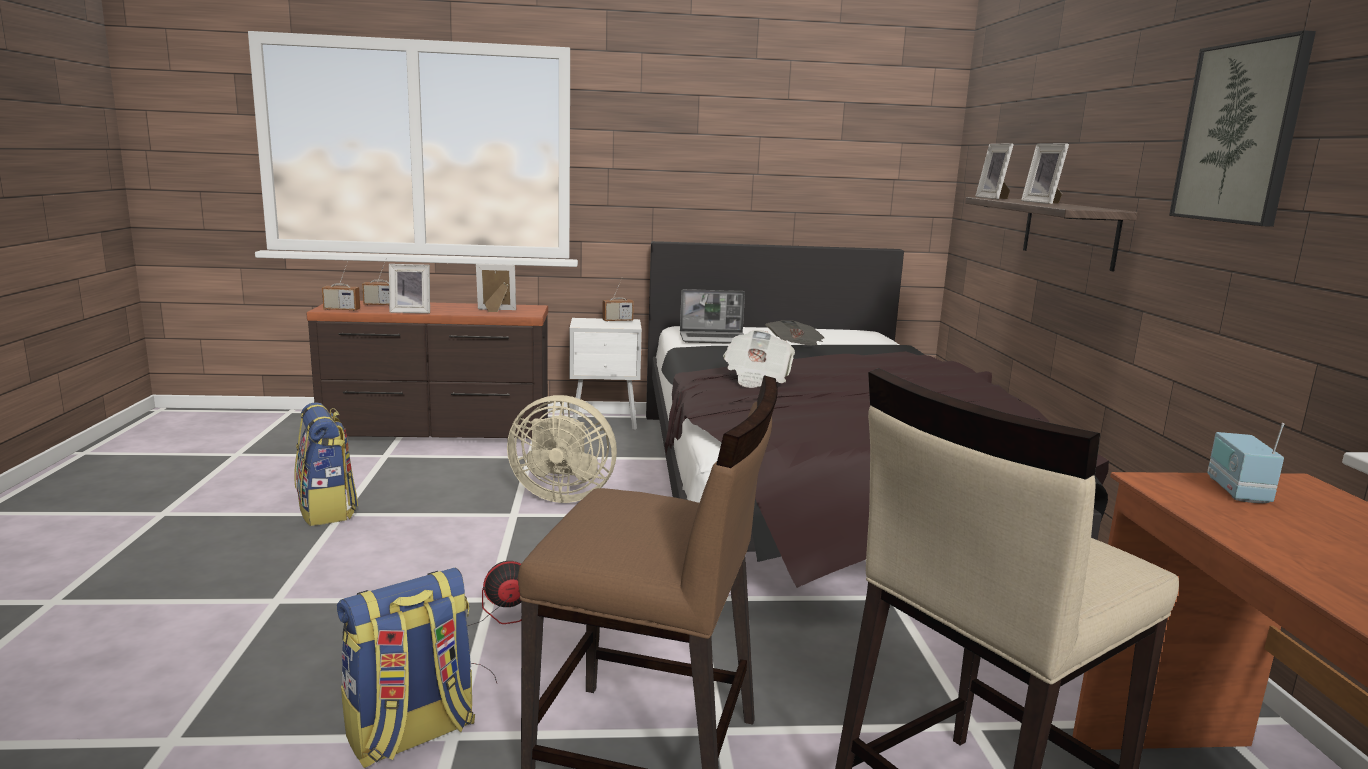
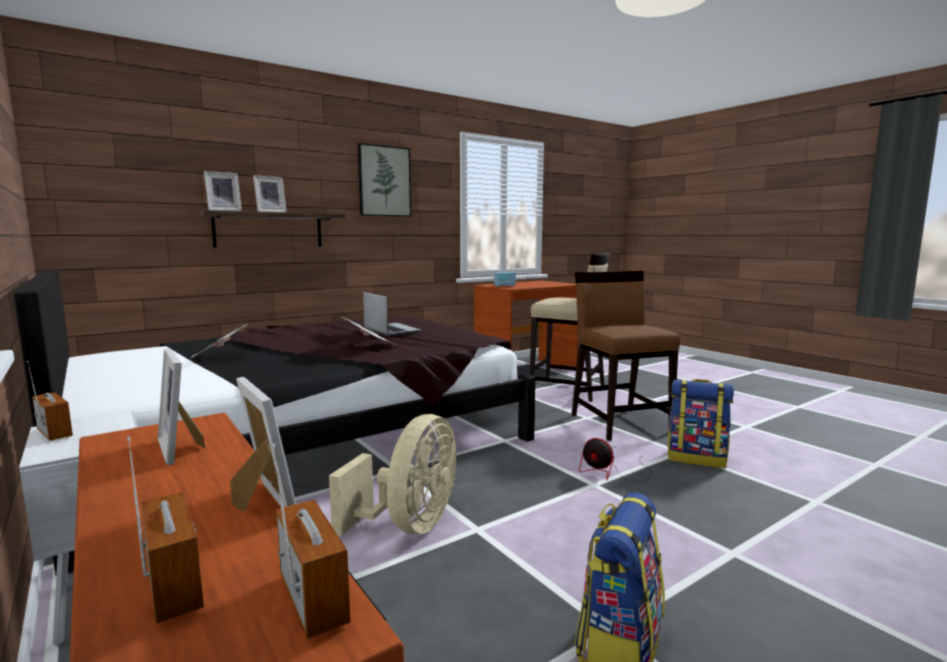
camera: 120 degrees left, 5 degrees down
beige fan [507,395,617,503] -> beige fan turned 45 degrees clockwise [329,414,456,536]
laptop [680,289,745,344] -> laptop moved to [363,292,421,336]

